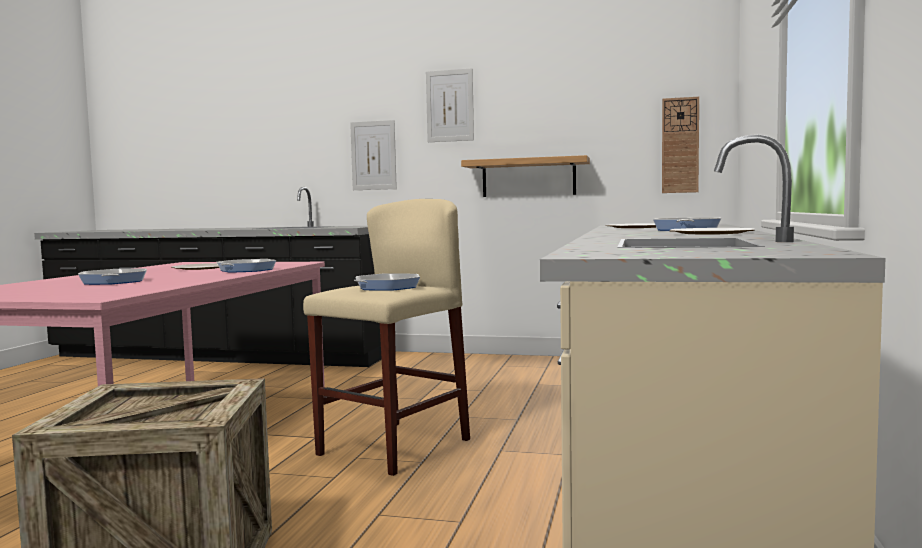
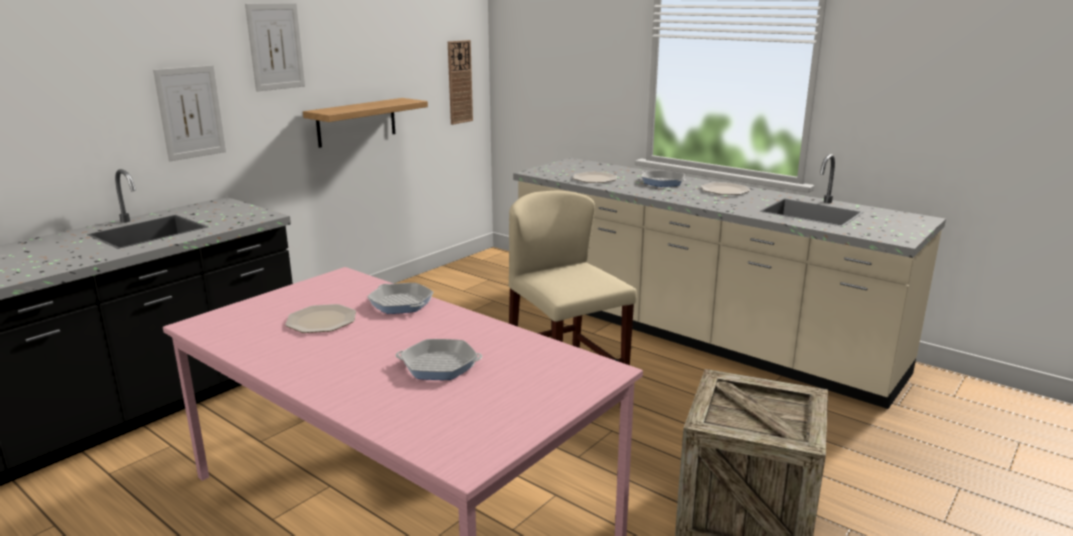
camera: 65 degrees left, 15 degrees up
frying pan [354,273,420,291] -> none

